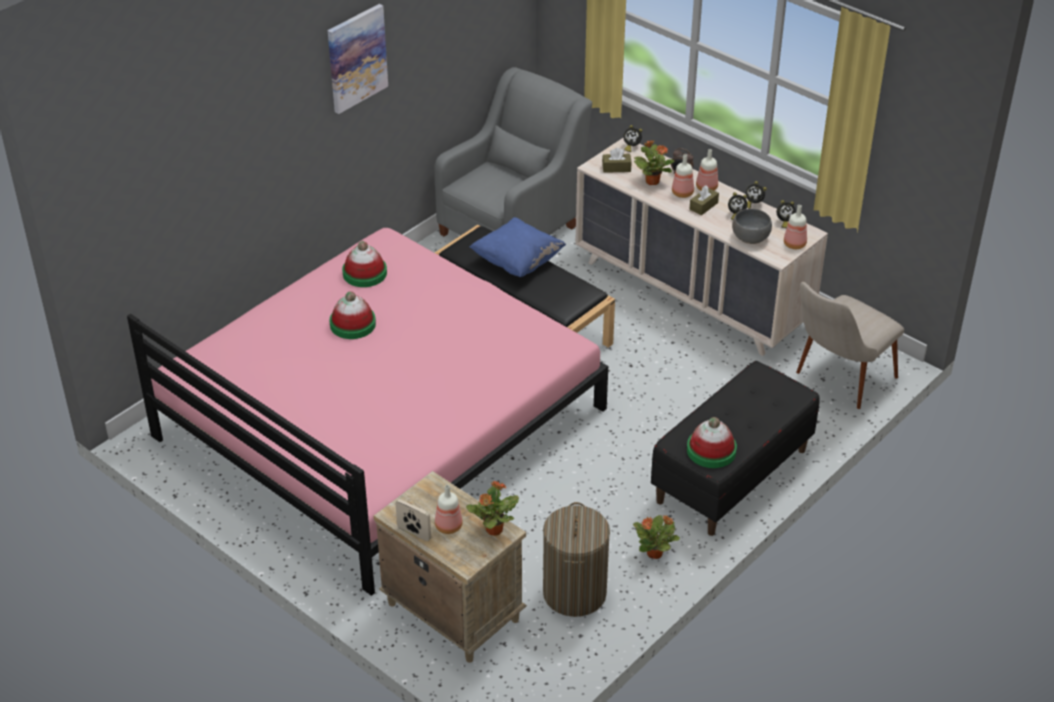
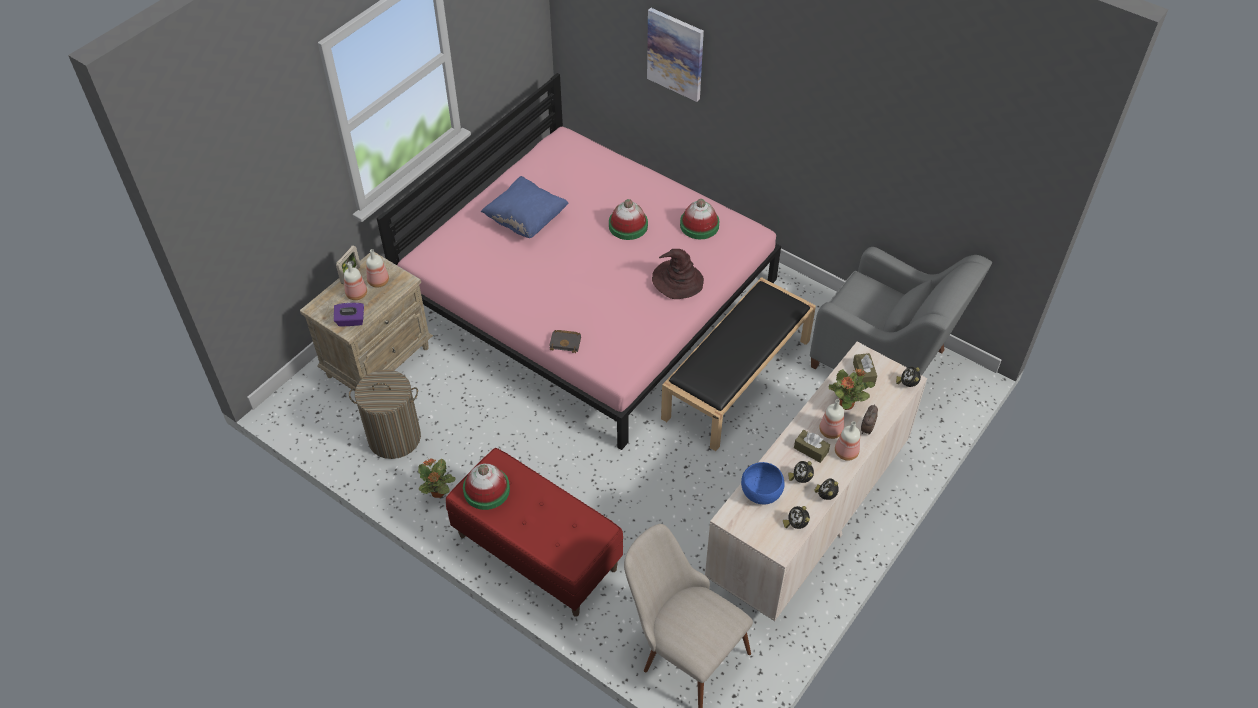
camera: 85 degrees right, 10 degrees up
picture [328,4,388,114] -> picture moved to [647,8,704,102]
potted plant [466,481,519,536] -> purple tissue box [334,303,364,327]
blue pillow [470,217,566,277] -> blue pillow moved to [481,176,569,238]
black bench [651,361,820,536] -> red bench [446,448,623,617]
grey bowl [732,209,772,244] -> blue bowl [741,462,784,504]
bottle [784,205,807,249] -> bottle moved to [366,249,389,288]
none -> black book [549,330,581,353]
none -> brown hat [652,249,704,299]

